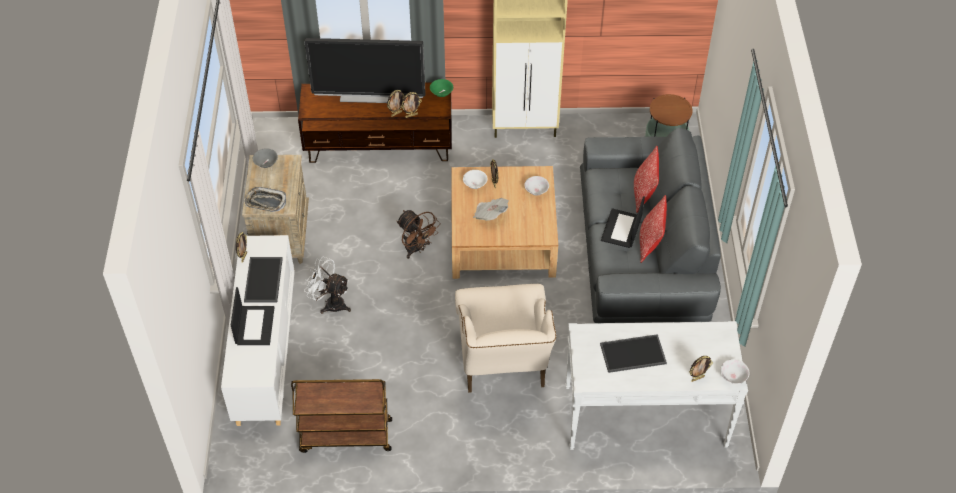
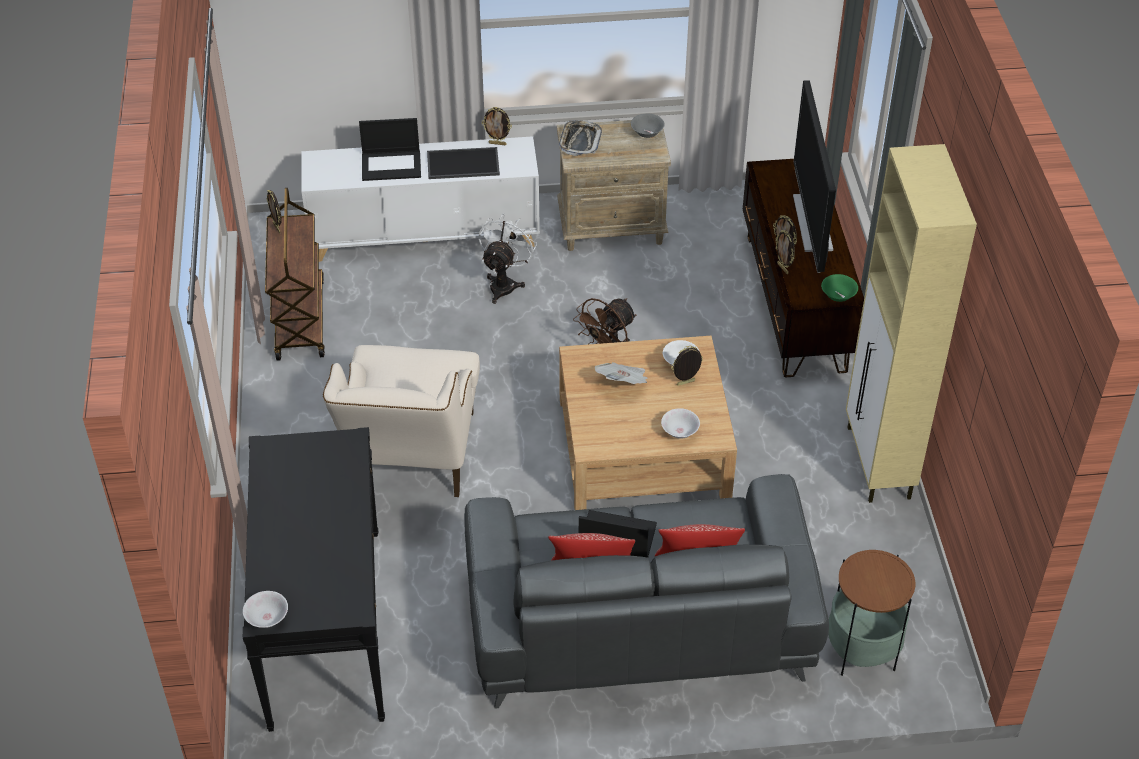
camera: 85 degrees right, 5 degrees down
beige armchair [455,284,556,393] -> beige armchair turned 75 degrees counterclockwise [323,345,480,497]
white console table [565,321,748,450] -> black console table [243,427,385,732]
tray [600,334,667,373] -> none
picture frame [689,356,713,382] -> picture frame moved to [267,190,282,234]

